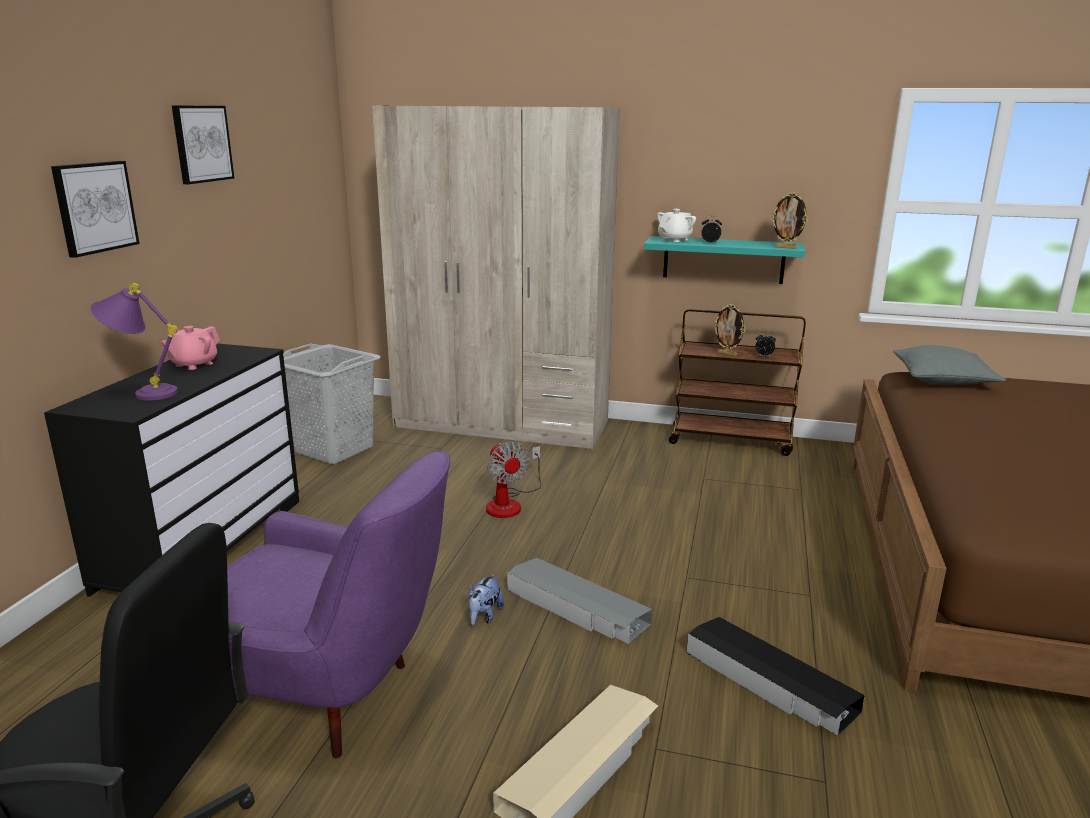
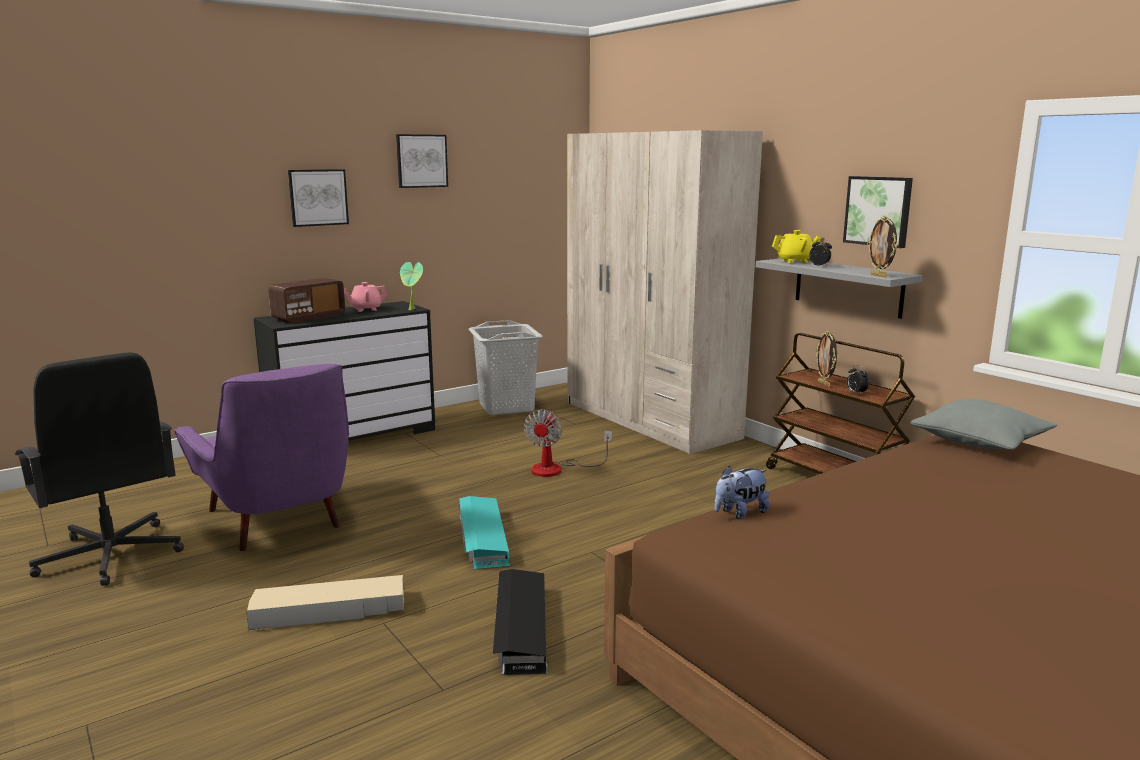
camera: 40 degrees right, 5 degrees down
purple table lamp [90,283,178,401] -> radio [268,278,345,323]
plush toy [468,574,504,625] -> plush toy moved to [714,466,769,519]
grey storage box [507,558,652,644] -> turquoise storage box [459,496,510,569]
turquoise shelf [644,236,805,284] -> grey shelf [756,258,923,319]
white teapot [657,209,696,242] -> yellow teapot [772,230,821,263]
none -> potted plant [400,262,423,310]
none -> picture [843,176,913,248]

